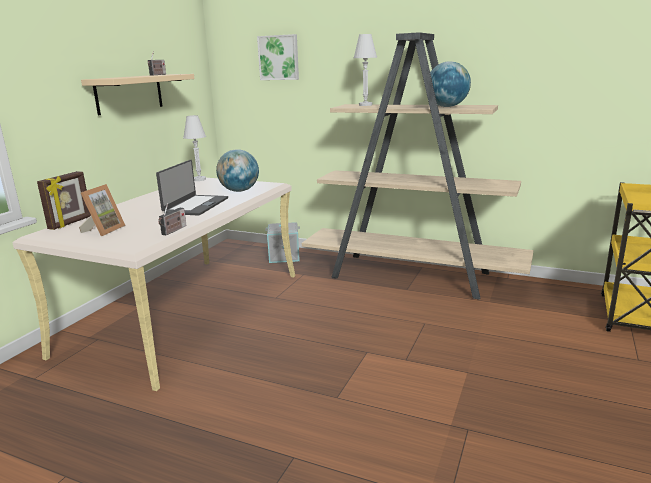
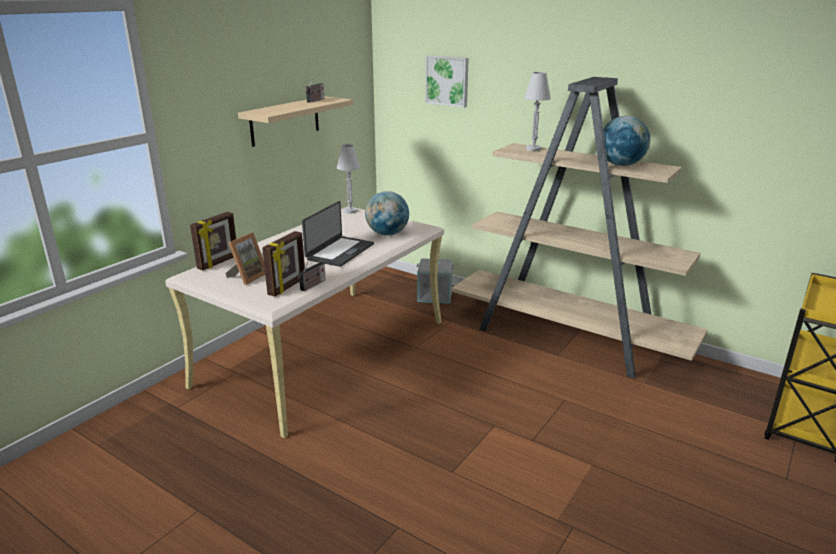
camera: 10 degrees right, 5 degrees up
none -> picture frame [262,231,305,297]

